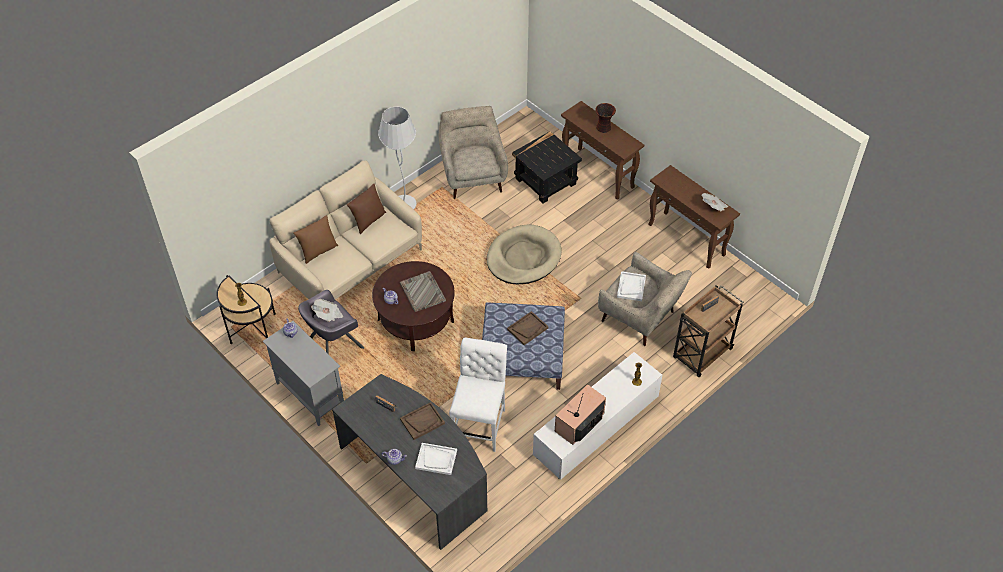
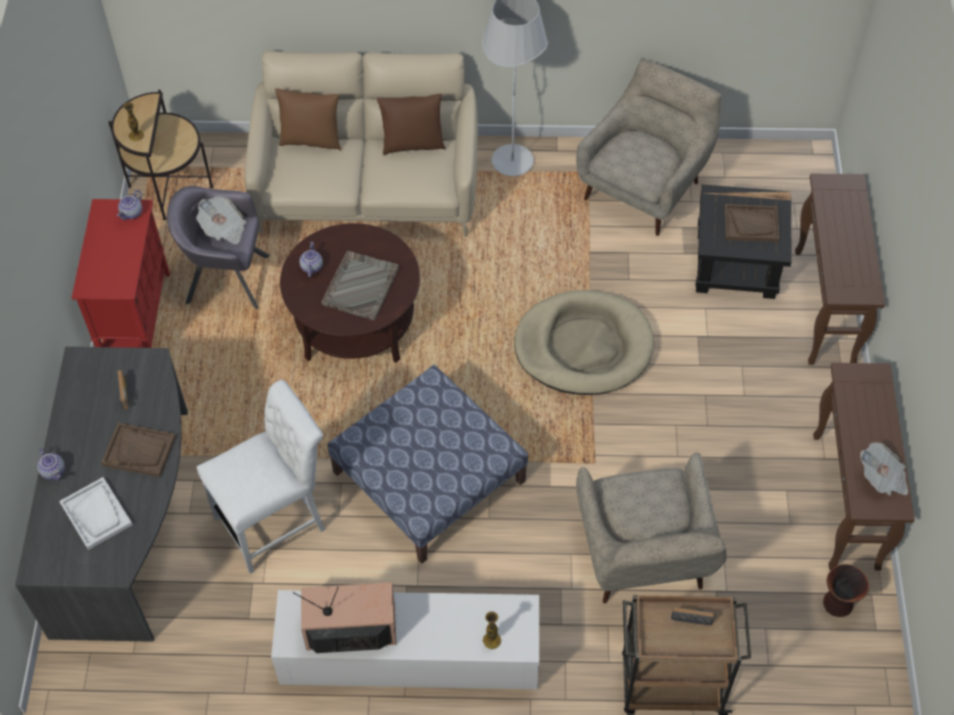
camera: 45 degrees right, 5 degrees up
grey cabinet [263,321,344,426] -> red cabinet [72,199,170,348]
brown tray [507,311,548,345] -> brown tray moved to [724,204,780,242]
vase [595,103,616,133] -> vase moved to [823,564,869,617]
white tray [617,271,646,301] -> none

